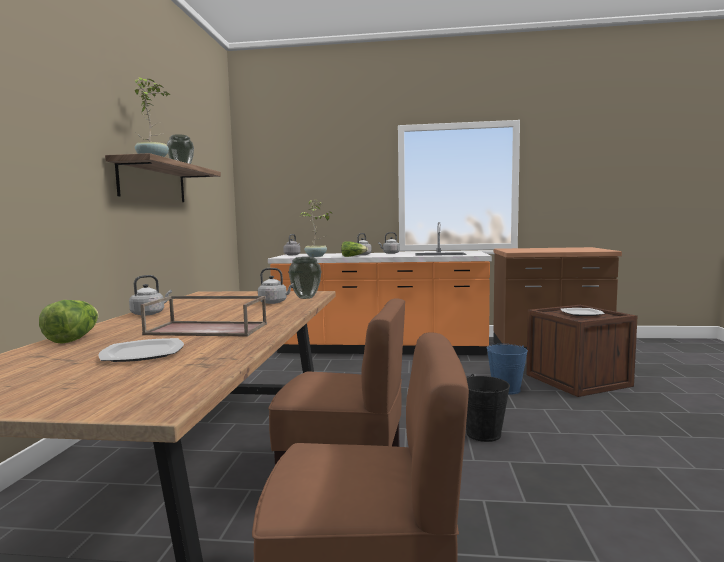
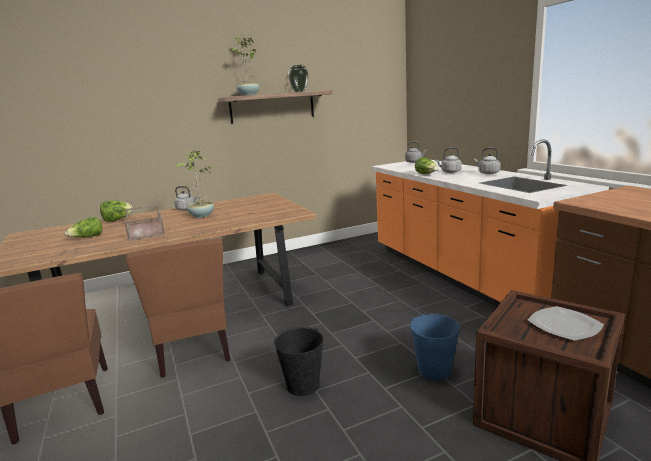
camera: 60 degrees right, 10 degrees up
plate [98,338,184,362] -> lettuce [64,217,103,237]
grey kettle [258,268,294,304] -> none
vase [289,257,321,299] -> none
potted plant [301,200,333,257] -> potted plant moved to [175,150,214,218]

